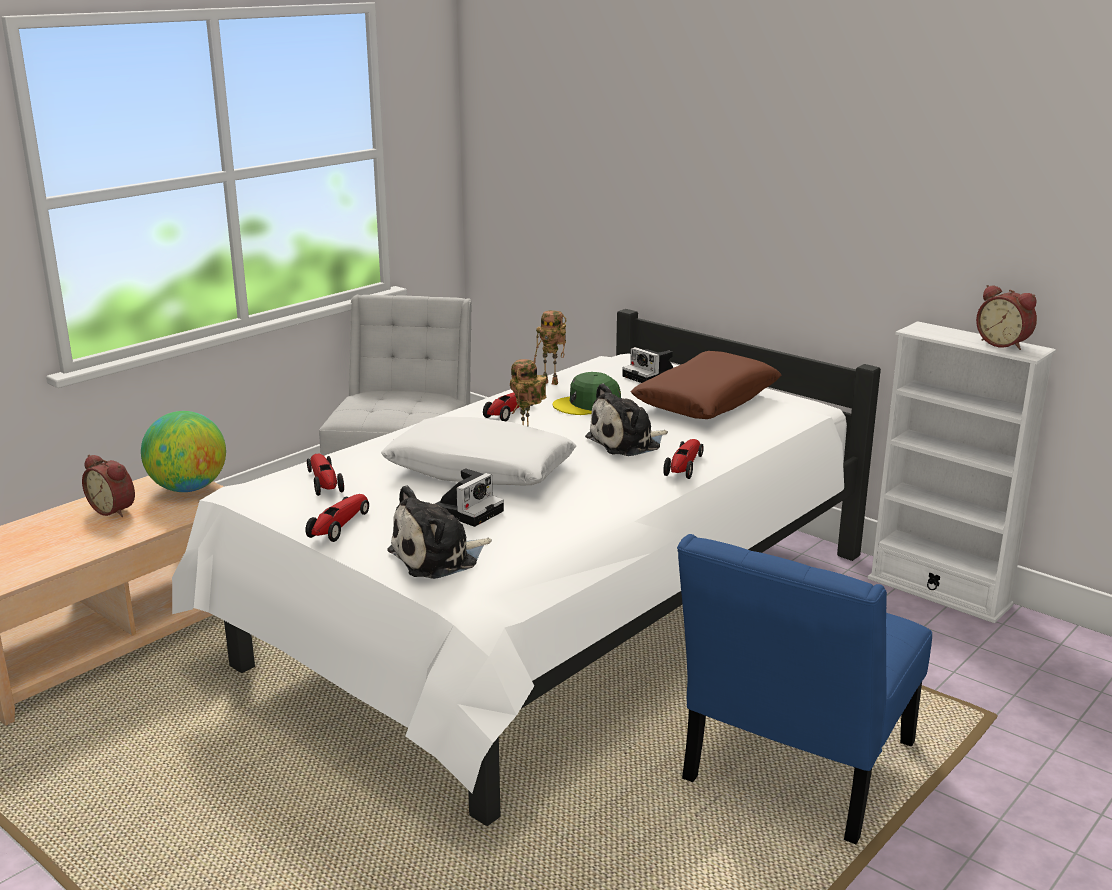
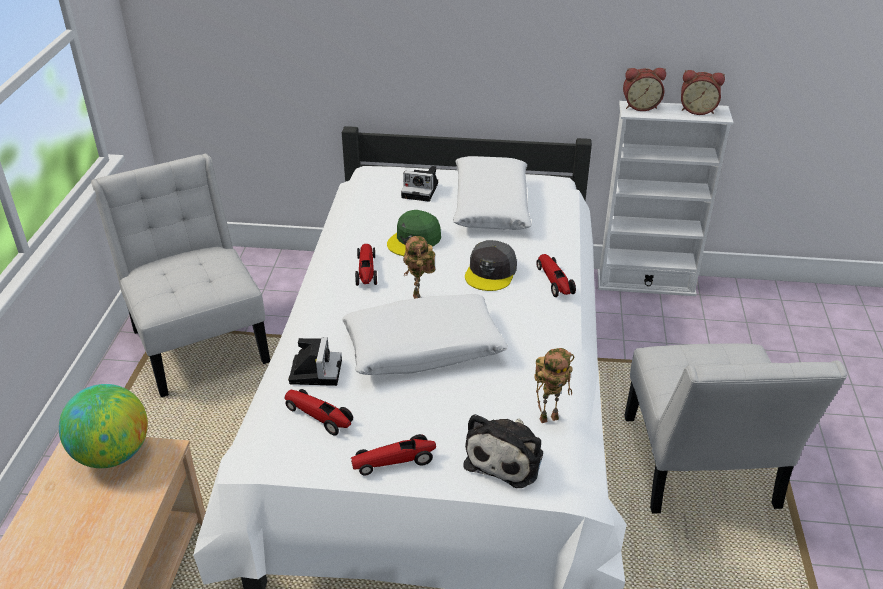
camera: 35 degrees left, 15 degrees up
alarm clock [82,455,135,517] -> alarm clock moved to [623,68,666,111]
toy car [306,494,369,542] -> toy car turned 90 degrees counterclockwise [351,434,436,475]
camera [435,468,504,527] -> camera moved to [288,337,342,386]
toy robot [534,310,566,385] -> toy robot moved to [534,348,574,423]
plush toy [585,383,668,456] -> grey cap [465,240,517,291]
brown pillow [631,351,782,419] -> white pillow [453,156,532,230]
blue chair [677,534,932,844] -> white chair [624,343,847,514]

